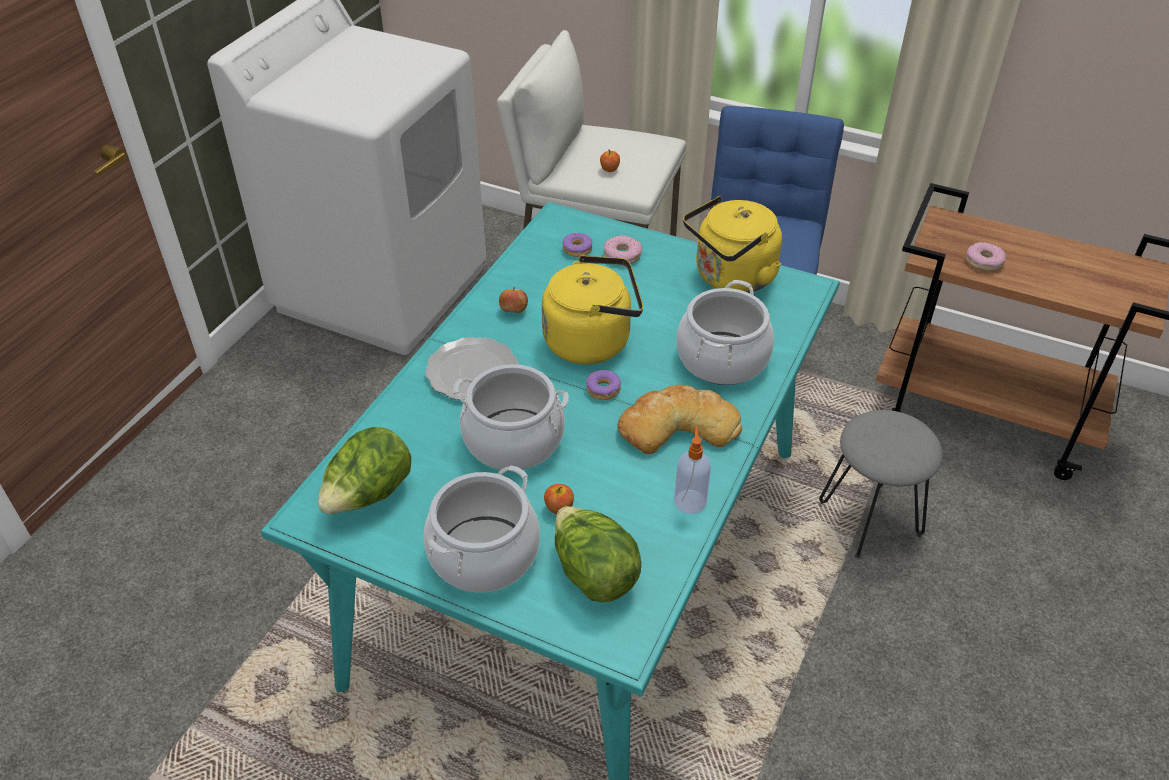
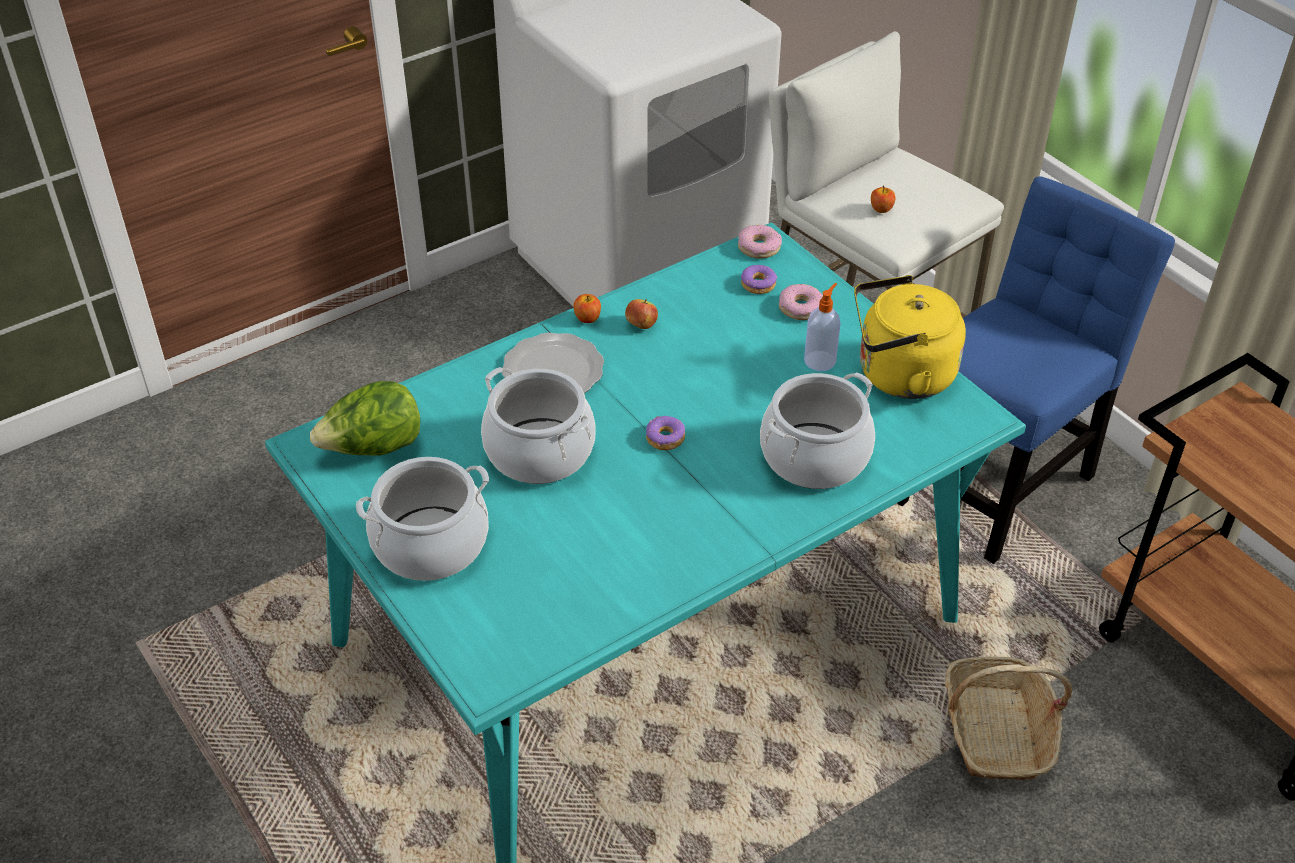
camera: 30 degrees right, 0 degrees up
yellow kettle [542,255,643,364] -> none
apple [544,484,574,514] -> apple moved to [573,294,601,323]
lettuce [555,506,641,602] -> none
bread [617,385,742,454] -> none
soap dispenser [674,426,711,514] -> soap dispenser moved to [804,283,841,371]
grey stool [819,410,943,559] -> basket [945,657,1072,780]
donut [966,242,1006,271] -> donut moved to [738,225,782,259]

